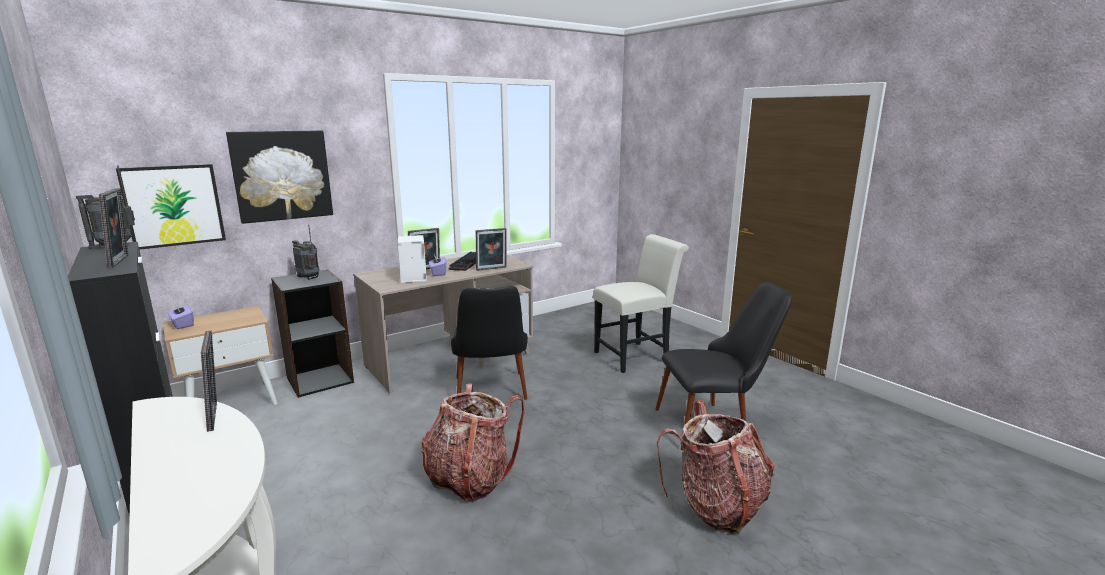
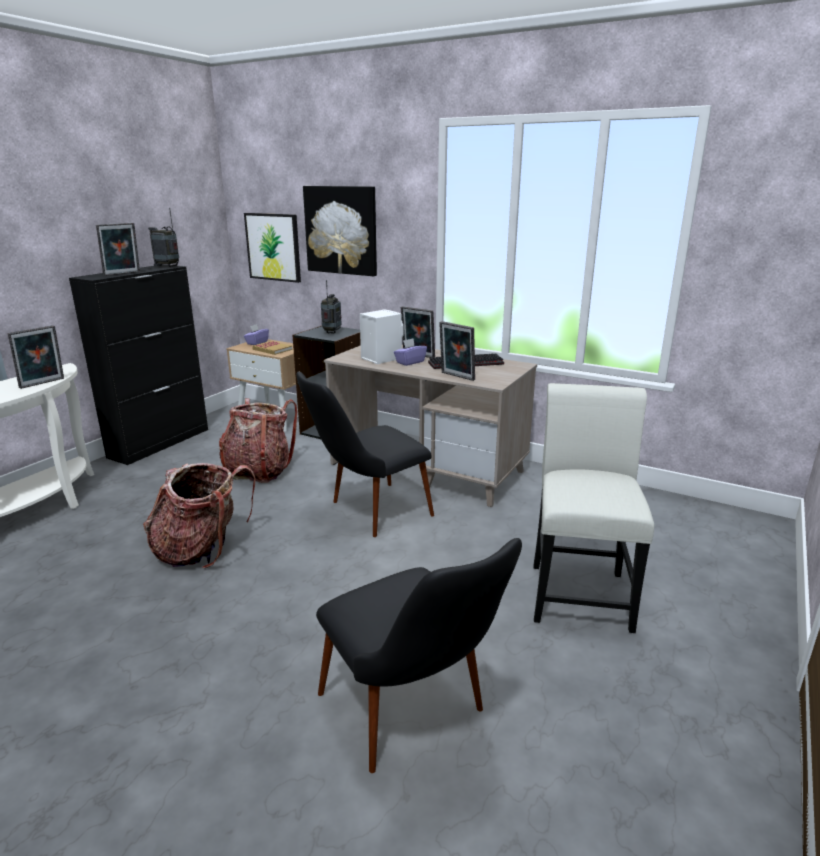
camera: 65 degrees right, 5 degrees up
white chair [593,234,689,373] -> white chair turned 120 degrees counterclockwise [533,383,654,633]
backpack [657,400,775,534] -> backpack moved to [219,398,298,483]
none -> book [252,341,293,355]

